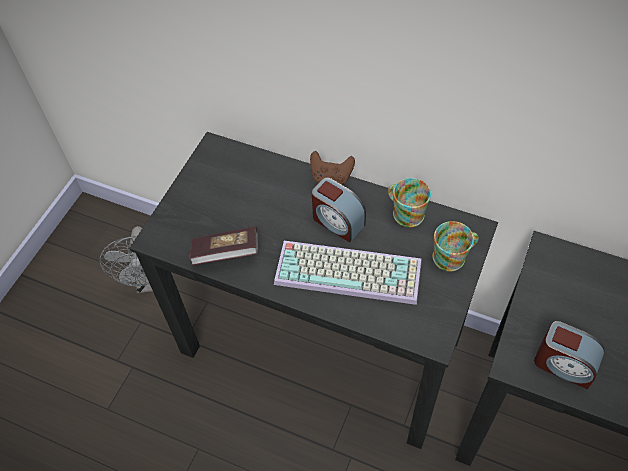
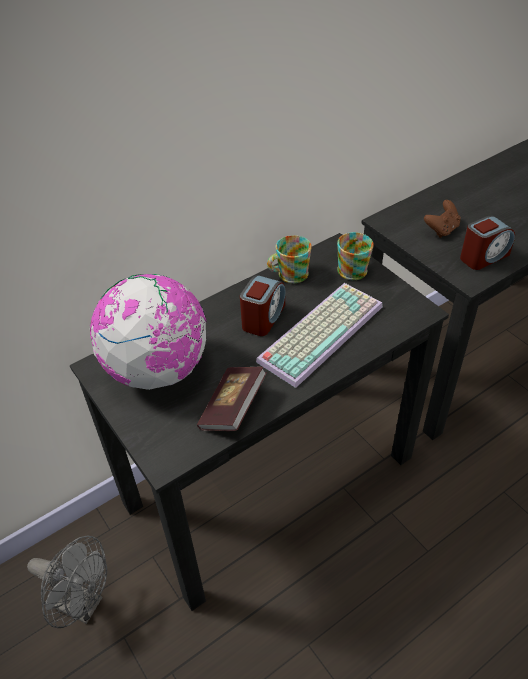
camera: 60 degrees left, 10 degrees down
brown game controller [310,151,355,185] -> brown game controller moved to [424,200,461,238]
alarm clock [312,178,366,243] -> alarm clock turned 45 degrees counterclockwise [240,275,285,336]
none -> globe [89,274,207,390]

